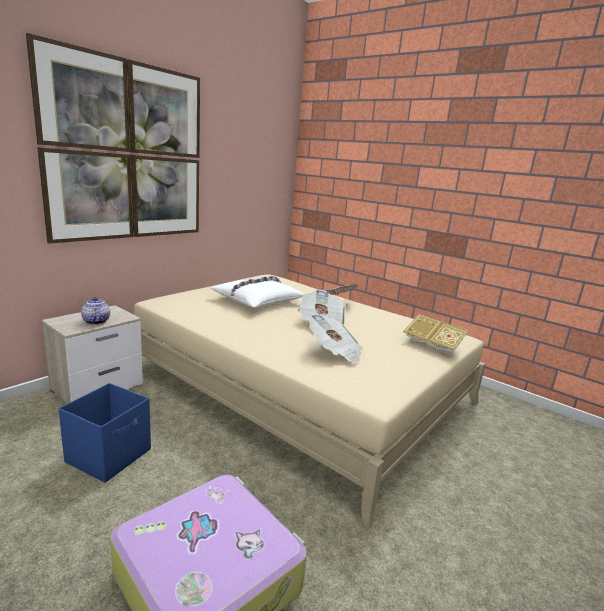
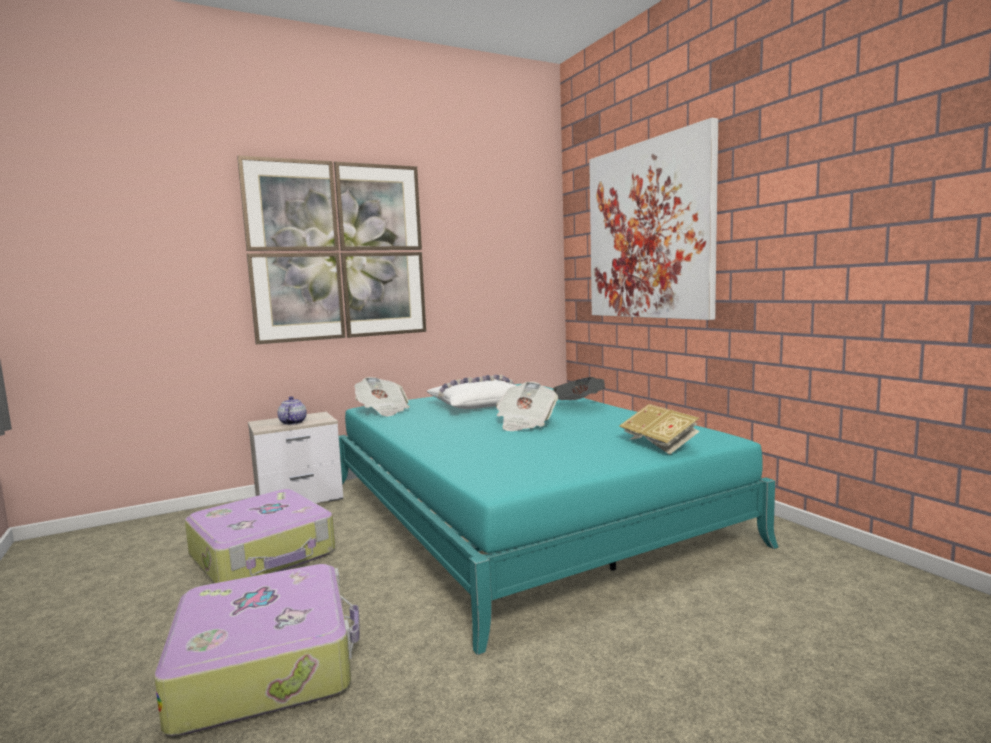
camera: 25 degrees right, 10 degrees down
blue storage box [59,383,151,483] -> suitcase [185,489,335,583]
beige bed [134,275,486,529] -> turquoise bed [339,384,778,655]
newspaper [309,313,362,364] -> newspaper moved to [354,377,410,416]
none -> picture [589,118,718,320]

